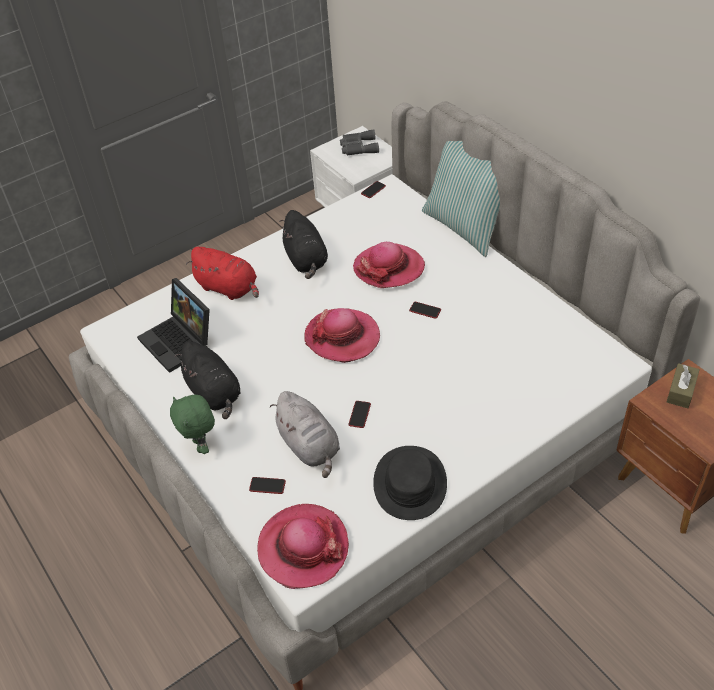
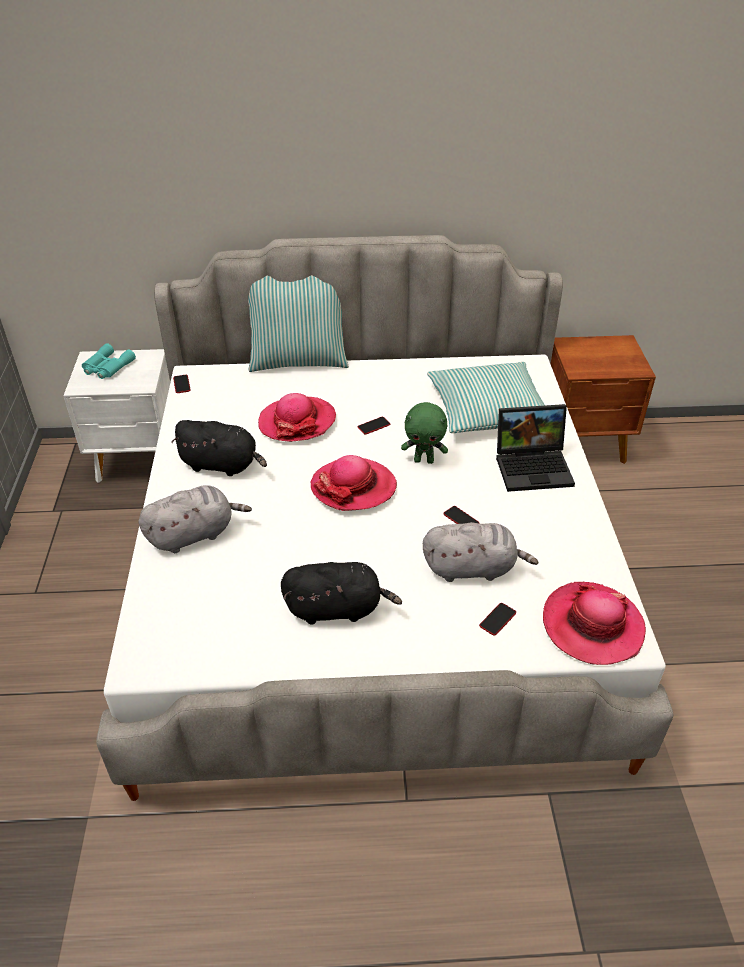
camera: 60 degrees left, 5 degrees down
laptop [137,278,210,373] -> laptop moved to [496,404,575,492]
green plush toy [170,395,215,454] -> green plush toy moved to [401,402,448,464]
red plush toy [186,247,259,300] -> grey plush toy [138,485,252,553]
grey binoculars [340,130,379,155] -> turquoise binoculars [82,343,136,379]
black hat [373,446,447,520] -> none
brown tissue box [667,363,700,408] -> none
none -> pillow [427,362,545,433]

